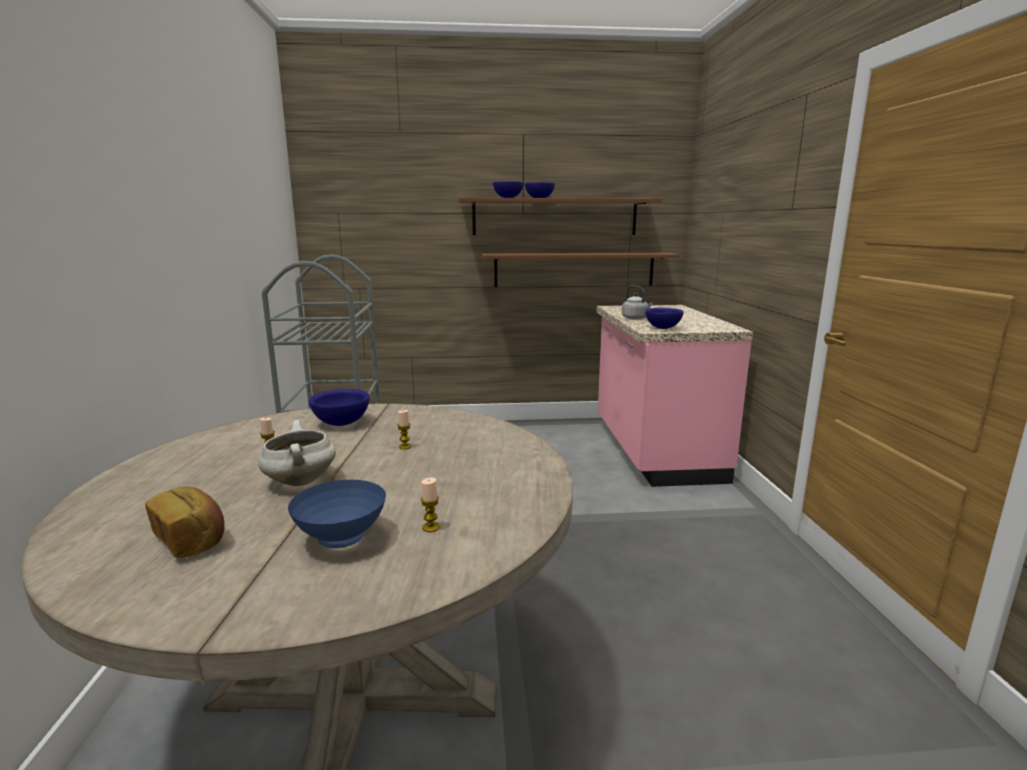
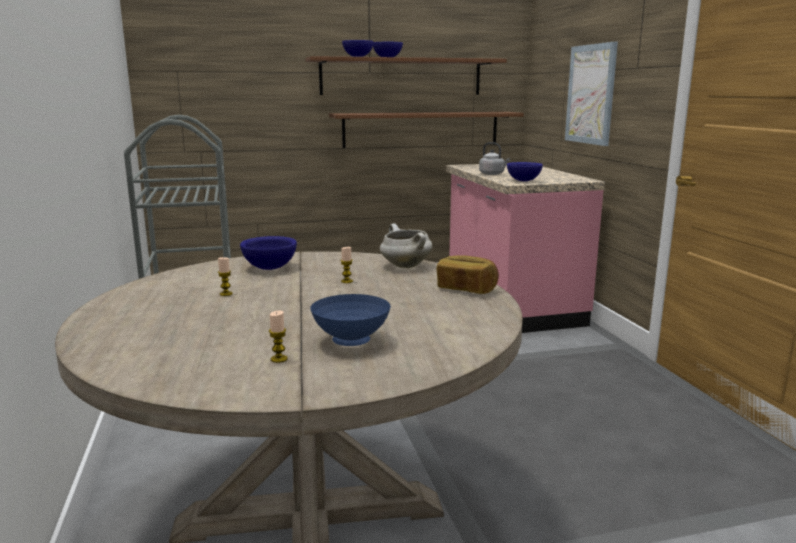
camera: 10 degrees left, 0 degrees up
bread [145,487,224,558] -> bread moved to [437,255,499,294]
white cooking pot [258,420,336,486] -> white cooking pot moved to [380,223,432,268]
candle [421,477,440,532] -> candle moved to [269,311,288,363]
none -> picture [565,41,618,146]

